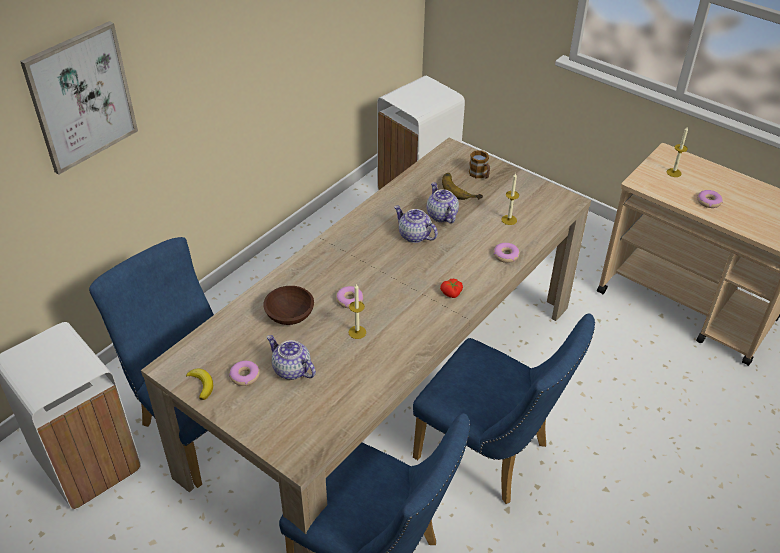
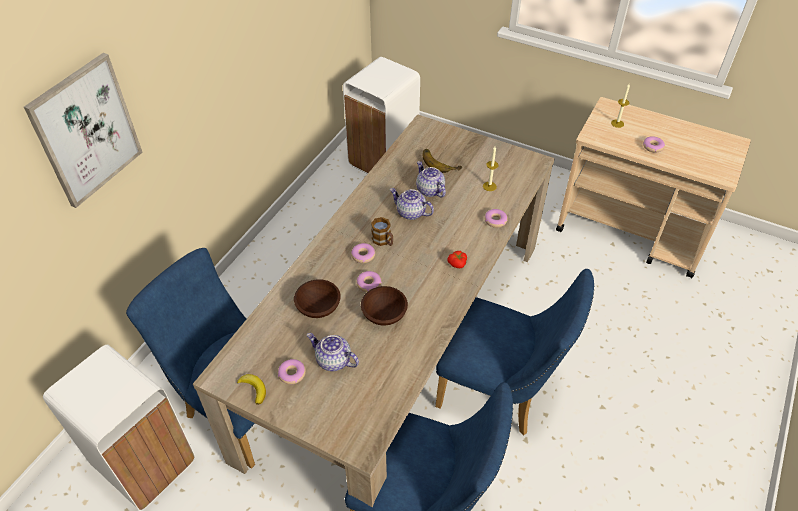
camera: 10 degrees left, 5 degrees up
candle [348,284,366,339] -> brown bowl [361,286,408,325]
mug [469,150,490,179] -> mug moved to [371,217,393,246]
none -> donut [351,243,375,263]

